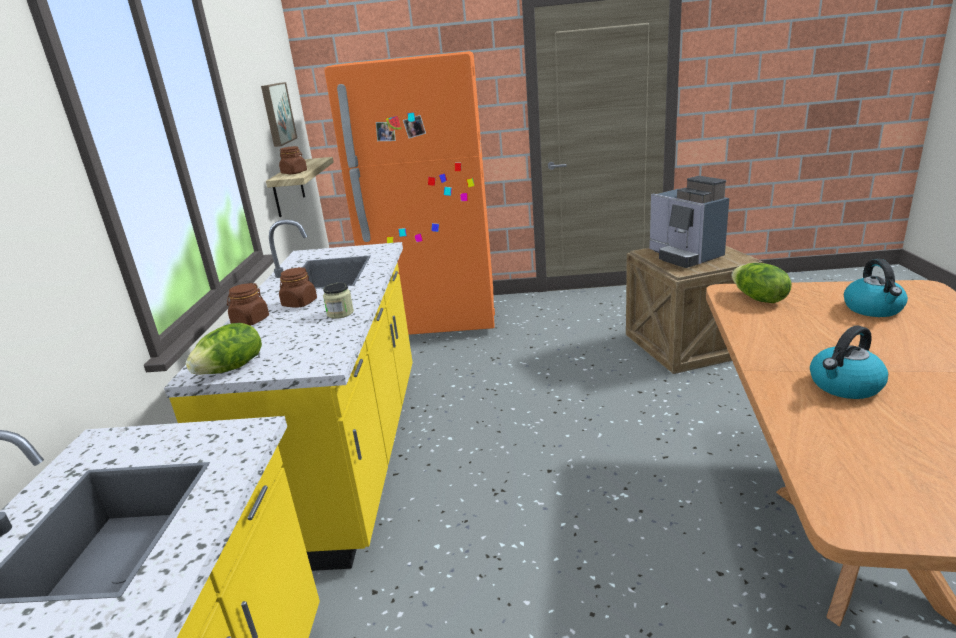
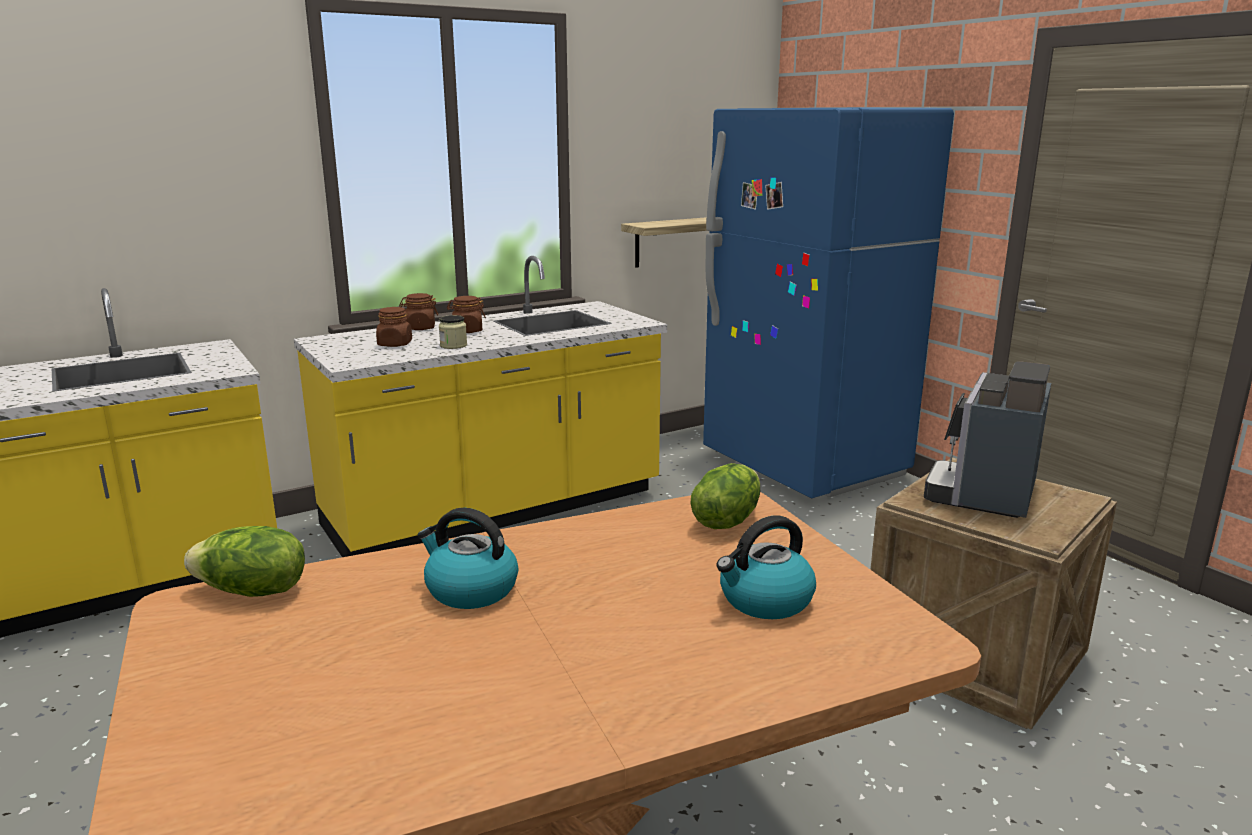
camera: 55 degrees right, 5 degrees down
lettuce [186,323,262,375] -> lettuce moved to [184,526,305,597]
picture [261,82,297,147] -> none
brown jar [279,146,307,174] -> brown jar moved to [376,307,412,347]
orange fridge [324,51,495,335] -> blue fridge [703,108,954,498]

